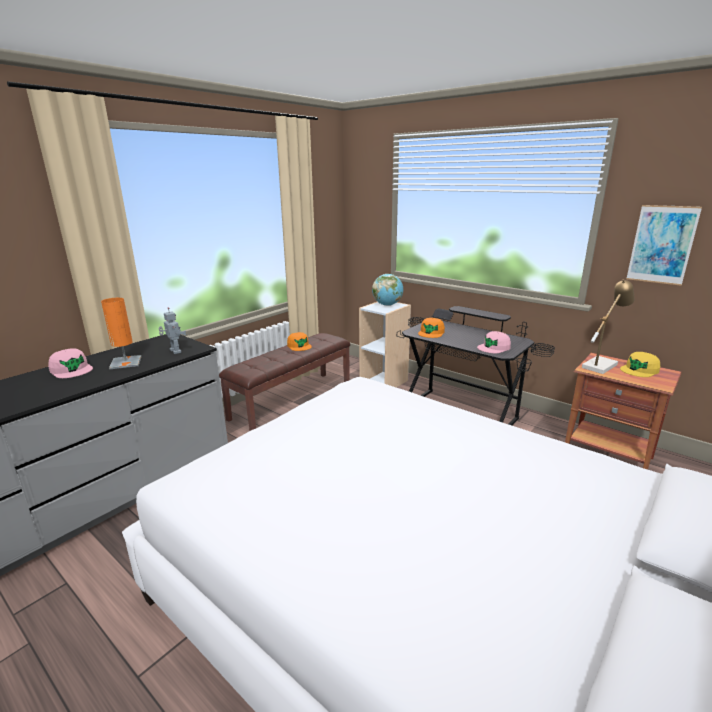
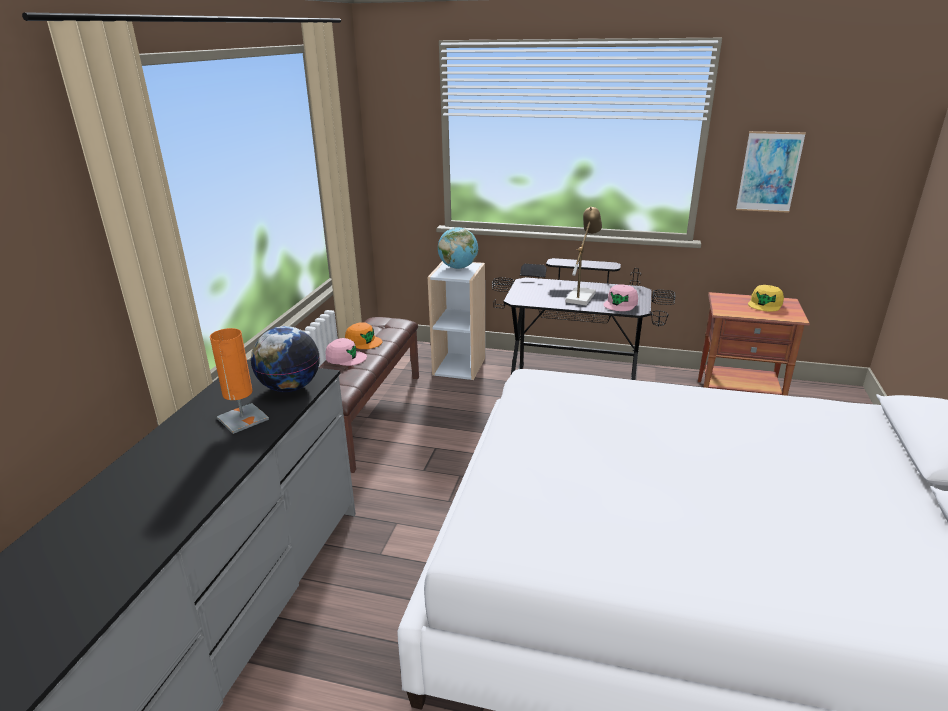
camera: 25 degrees left, 5 degrees up
pink cap [48,349,93,378] -> pink cap moved to [326,338,367,366]
toy robot [158,307,187,354] -> globe [251,326,320,392]
orange cap [418,318,445,338] -> none
table lamp [582,279,635,374] -> table lamp moved to [566,207,602,305]

